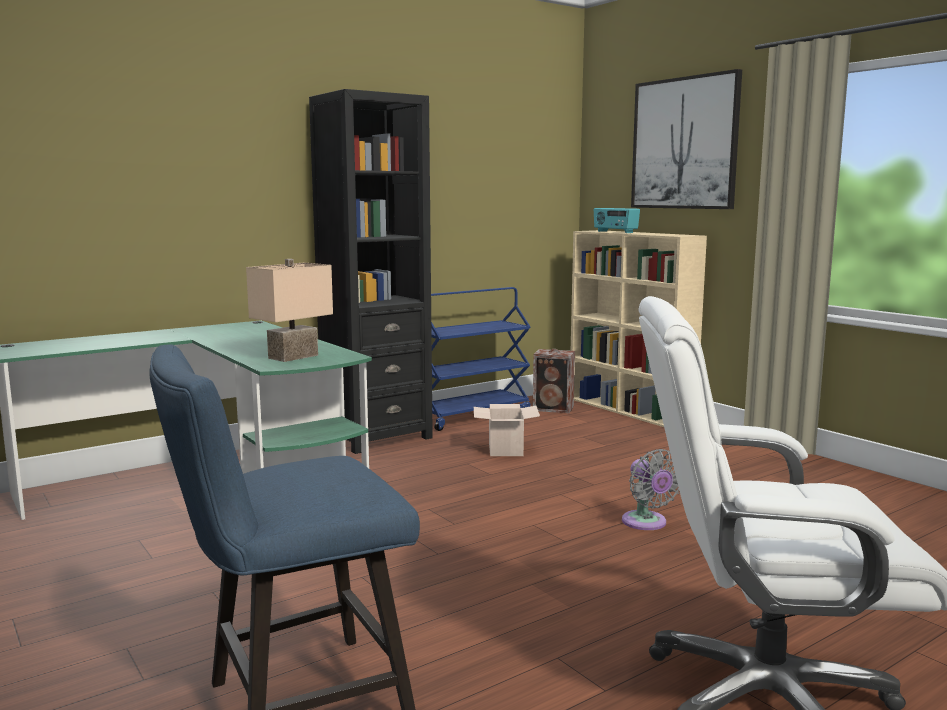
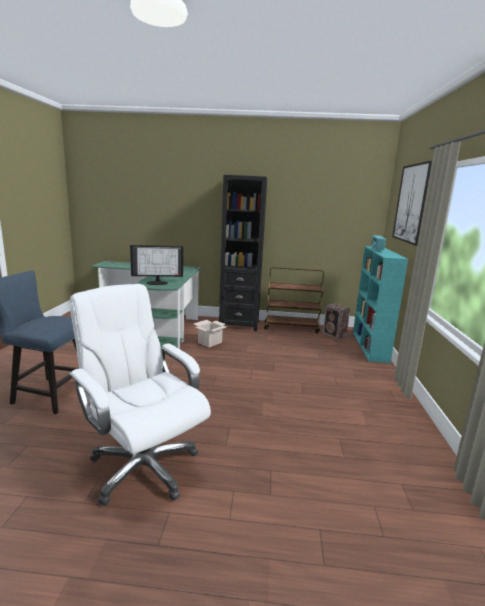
camera: 40 degrees right, 5 degrees up
beige table lamp [246,259,333,362] -> monitor [130,245,183,285]
blue cart [431,287,531,431] -> brown cart [264,267,324,333]
cardboard box [474,404,540,456] -> cardboard box moved to [194,320,228,347]
beige bookcase [571,230,707,427] -> turquoise bookcase [353,246,408,363]
grey fan [622,449,679,530] -> none

